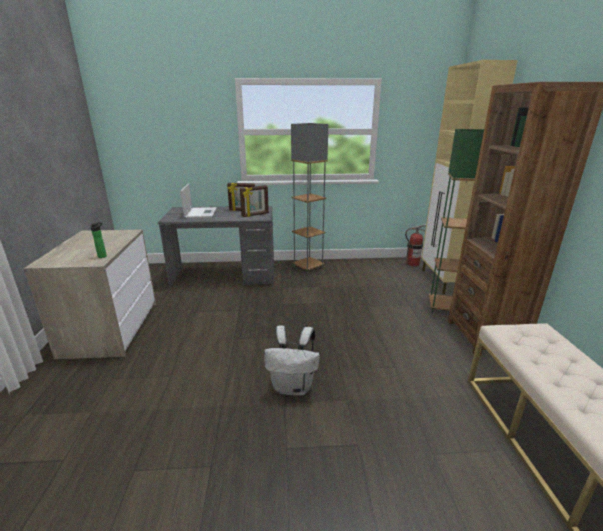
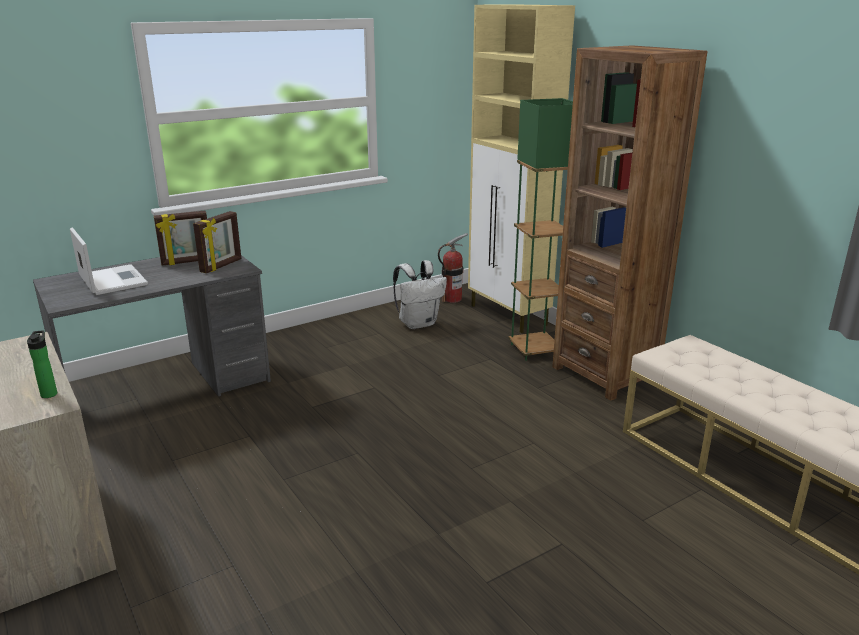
camera: 30 degrees left, 0 degrees up
white backpack [264,325,320,396] -> white backpack moved to [393,260,447,329]
grey floor lamp [291,123,328,273] -> none

